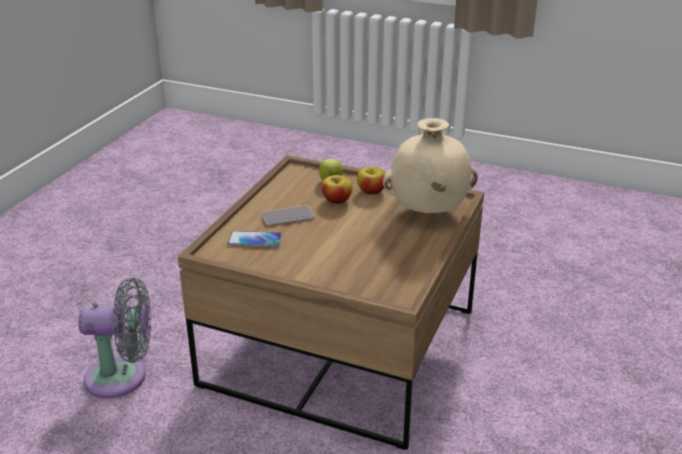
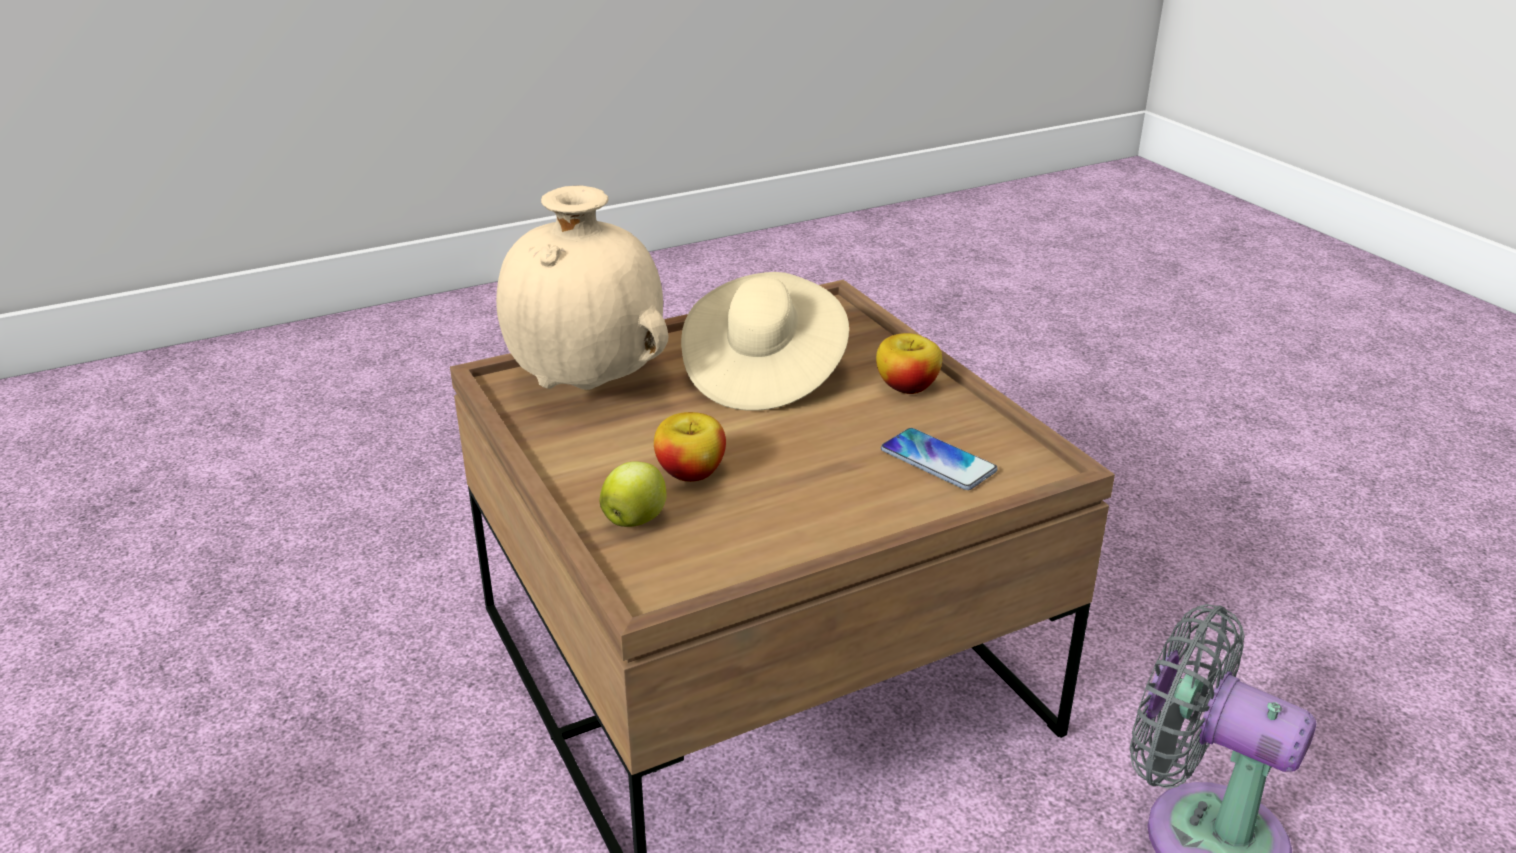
camera: 140 degrees left, 0 degrees up
phone [262,206,314,225] -> none
apple [357,167,386,195] -> apple moved to [876,333,942,394]
none -> beige hat [681,272,849,411]

